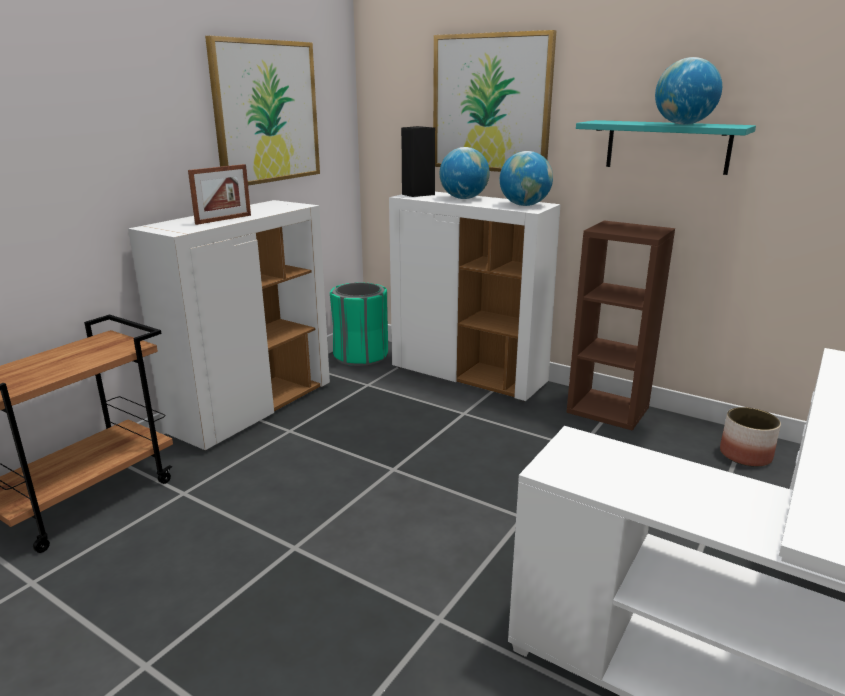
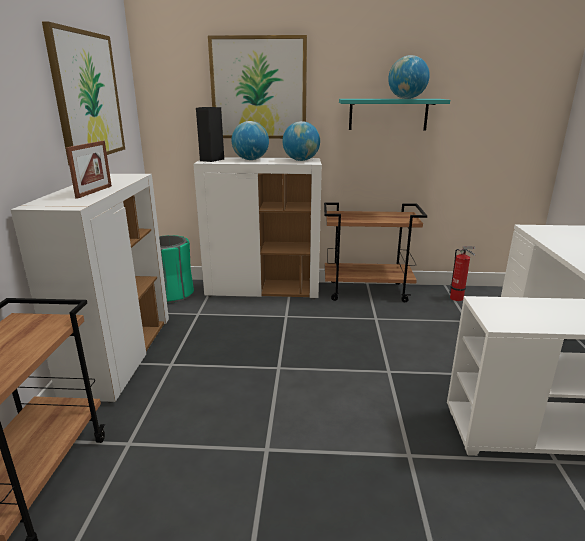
camera: 30 degrees left, 0 degrees up
brown bookcase [566,220,675,431] -> brown cart [324,202,427,302]
planter [720,407,781,467] -> fire extinguisher [449,246,475,301]

